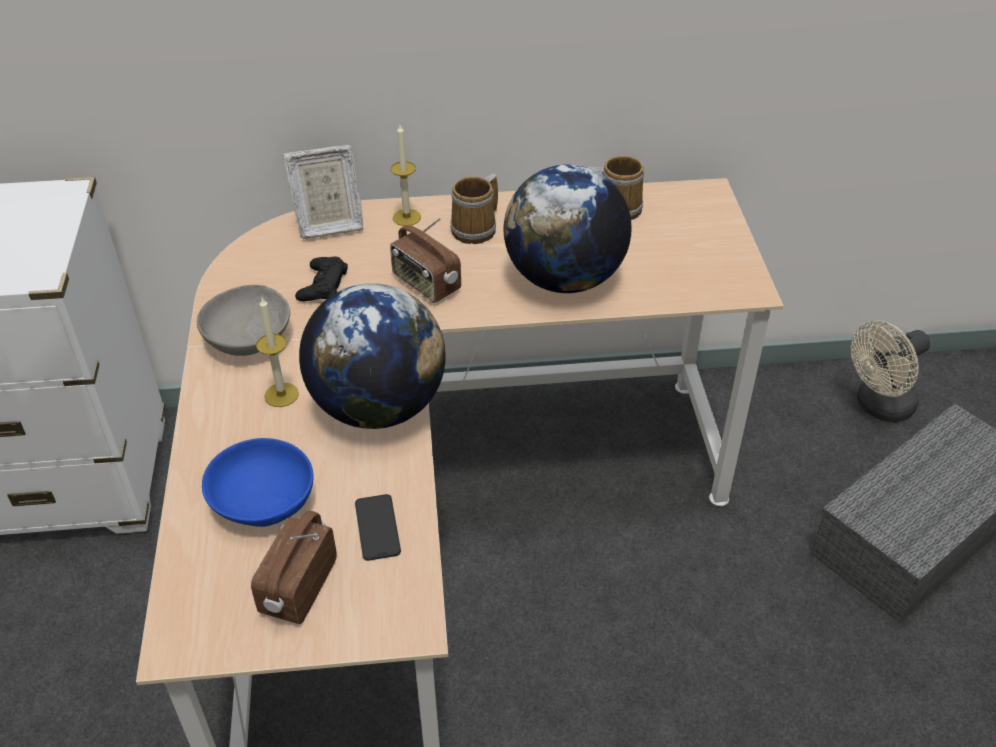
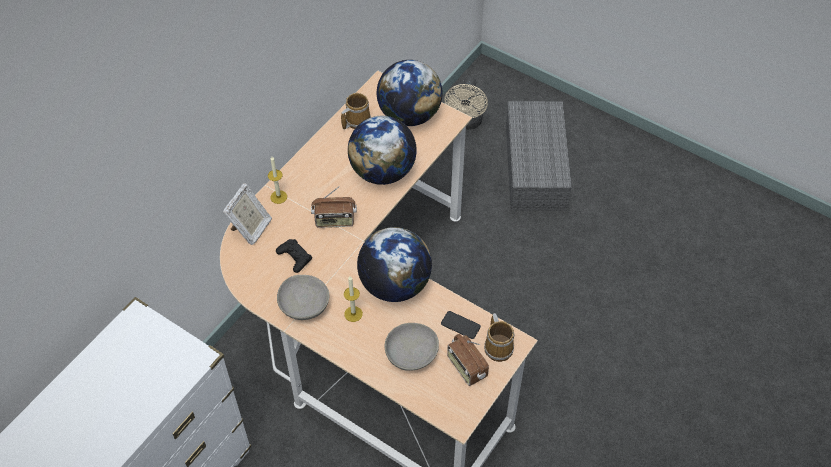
camera: 50 degrees left, 10 degrees up
blue bowl [202,438,313,527] -> grey bowl [384,323,439,371]
mug [450,174,498,244] -> mug moved to [484,313,515,362]
none -> globe [377,60,443,126]

